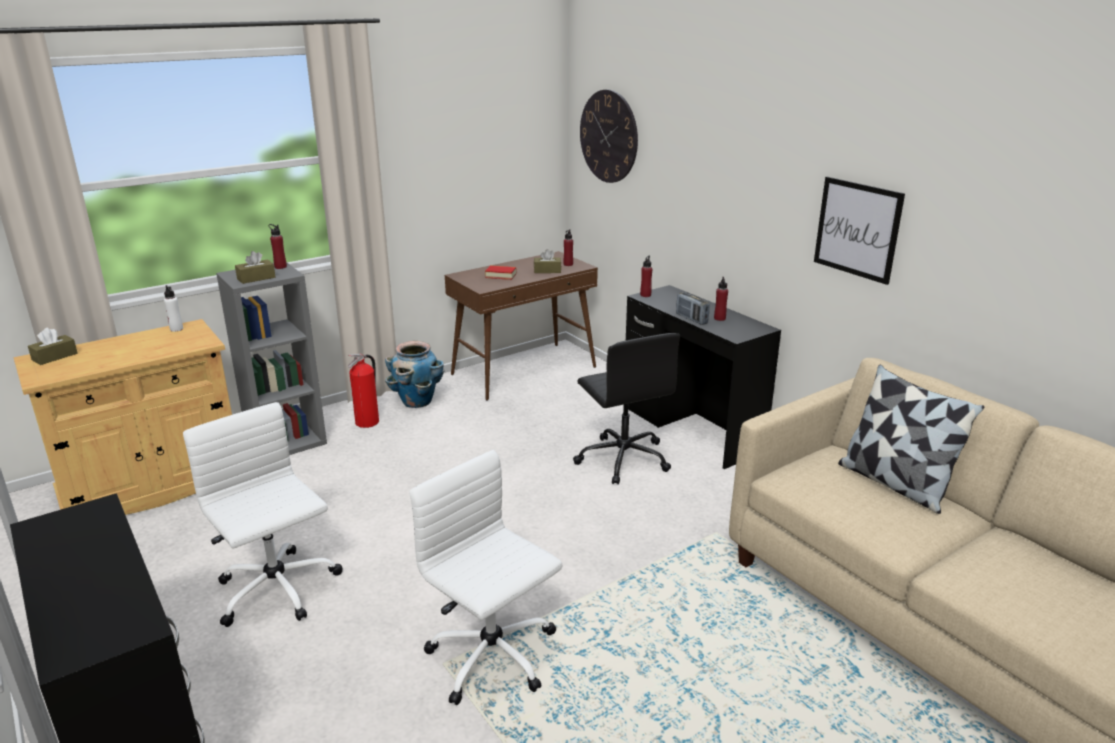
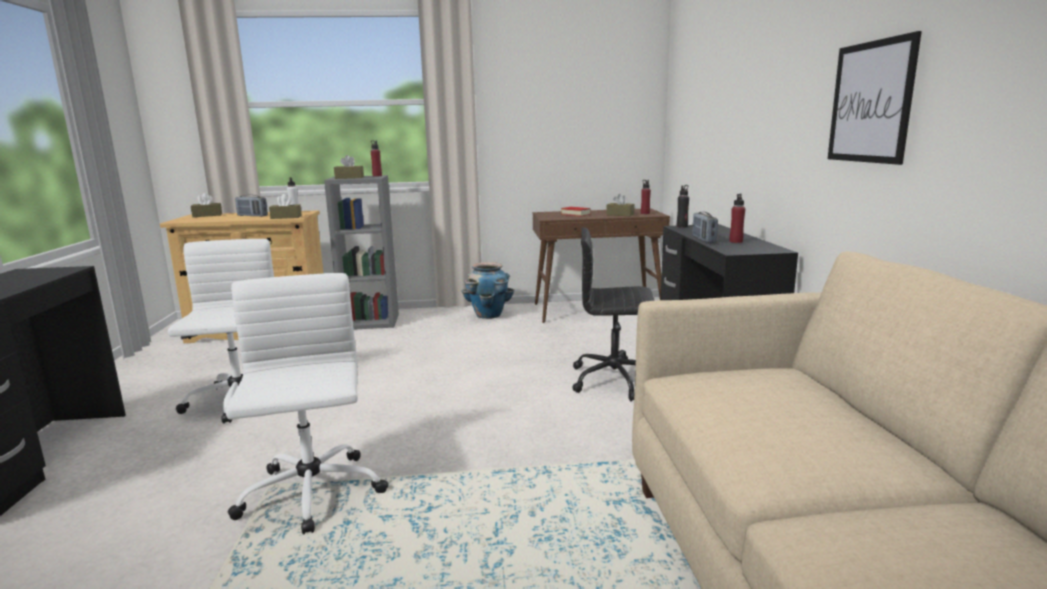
camera: 30 degrees right, 10 degrees down
fire extinguisher [347,354,379,428] -> none
black office chair [573,333,680,484] -> black office chair turned 90 degrees clockwise [573,227,655,402]
wall clock [580,90,638,183] -> none
red bottle [640,255,652,297] -> black bottle [677,185,689,228]
pillow [838,365,984,514] -> none
none -> radio [235,195,268,217]
none -> brown tissue box [269,194,302,219]

